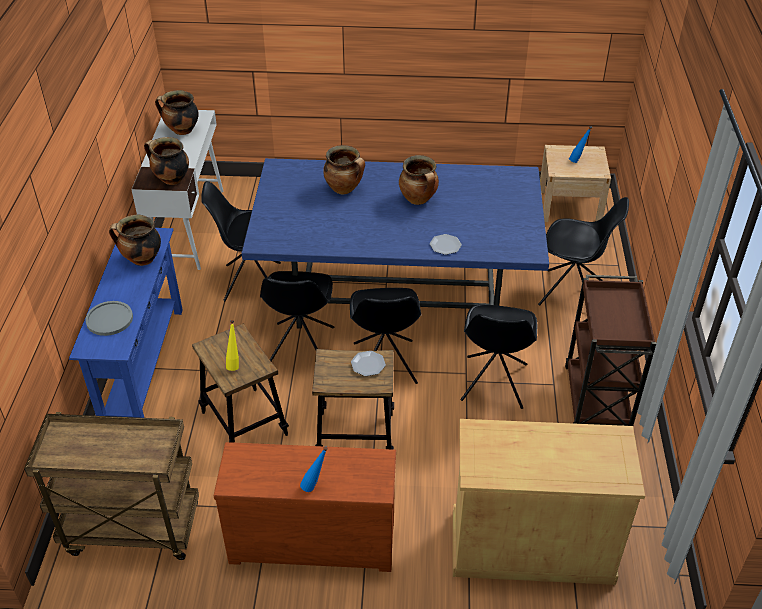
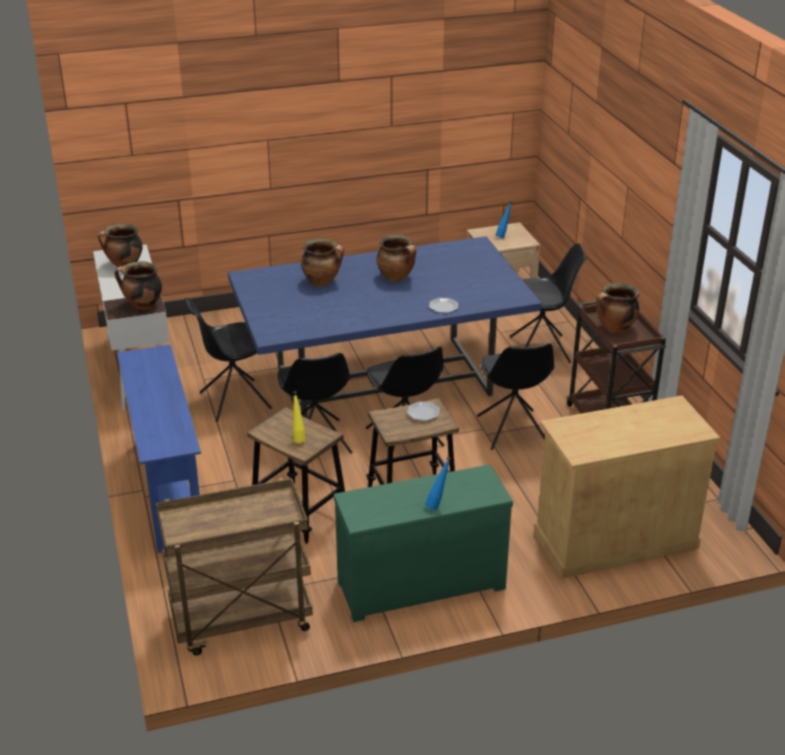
camera: 20 degrees left, 10 degrees down
grey plate [85,301,133,336] -> none
cooking pot [109,215,161,266] -> cooking pot moved to [596,283,639,333]
brown dresser [213,442,396,572] -> green dresser [334,464,513,622]

